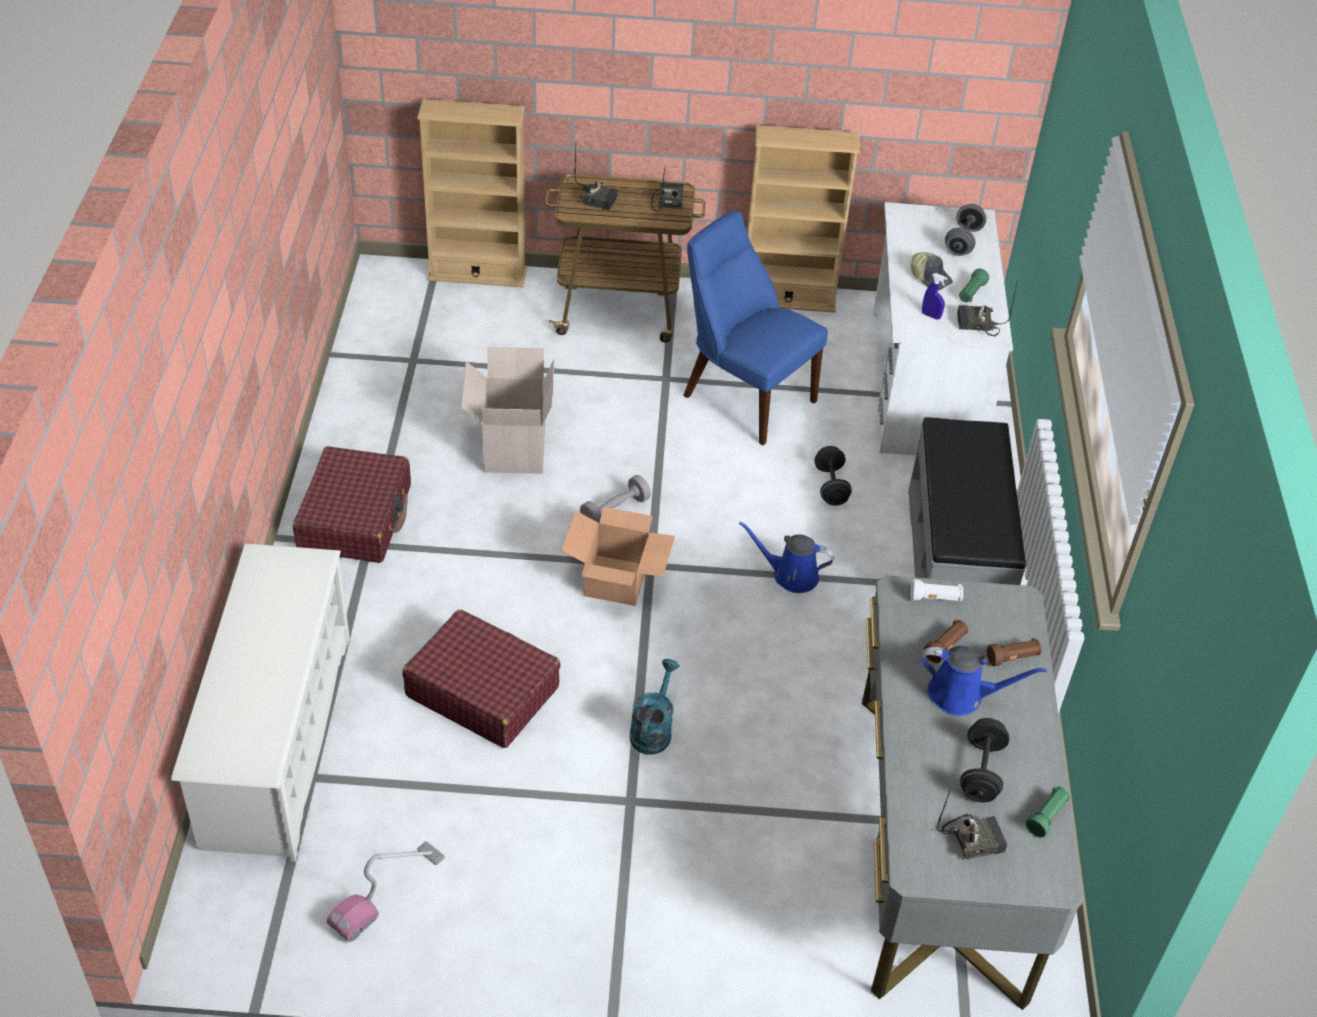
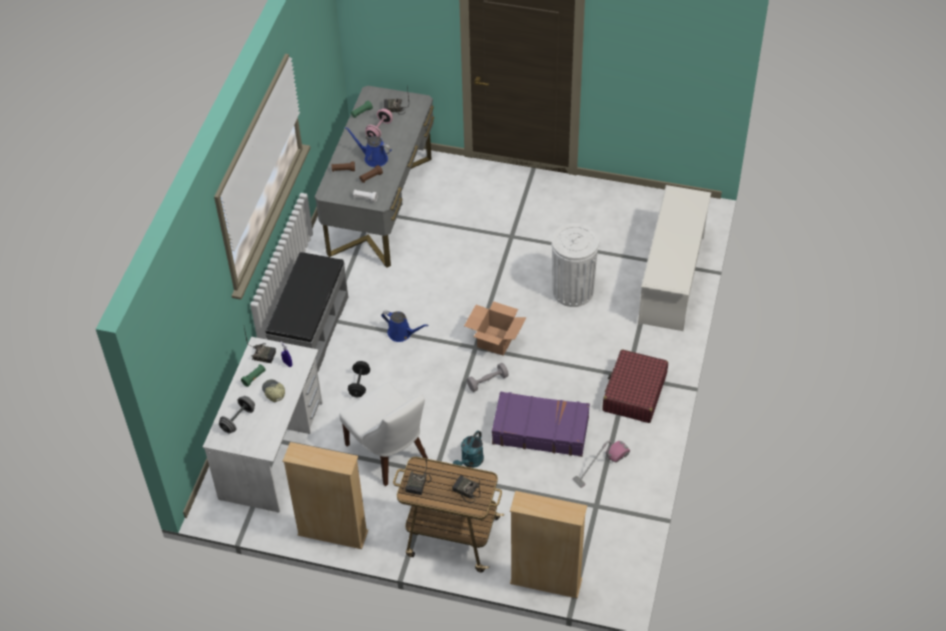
camera: 165 degrees left, 5 degrees up
vacuum cleaner [327,841,445,942] -> vacuum cleaner moved to [573,441,630,488]
red suitcase [403,609,561,748] -> white trash can [552,223,599,307]
cardboard box [461,347,554,474] -> purple suitcase [492,391,590,457]
turquoise watering can [630,659,680,755] -> turquoise watering can moved to [453,430,484,468]
blue chair [683,211,828,445] -> white chair [339,382,428,486]
black dumbbell [960,718,1010,802] -> pink dumbbell [365,109,392,137]

